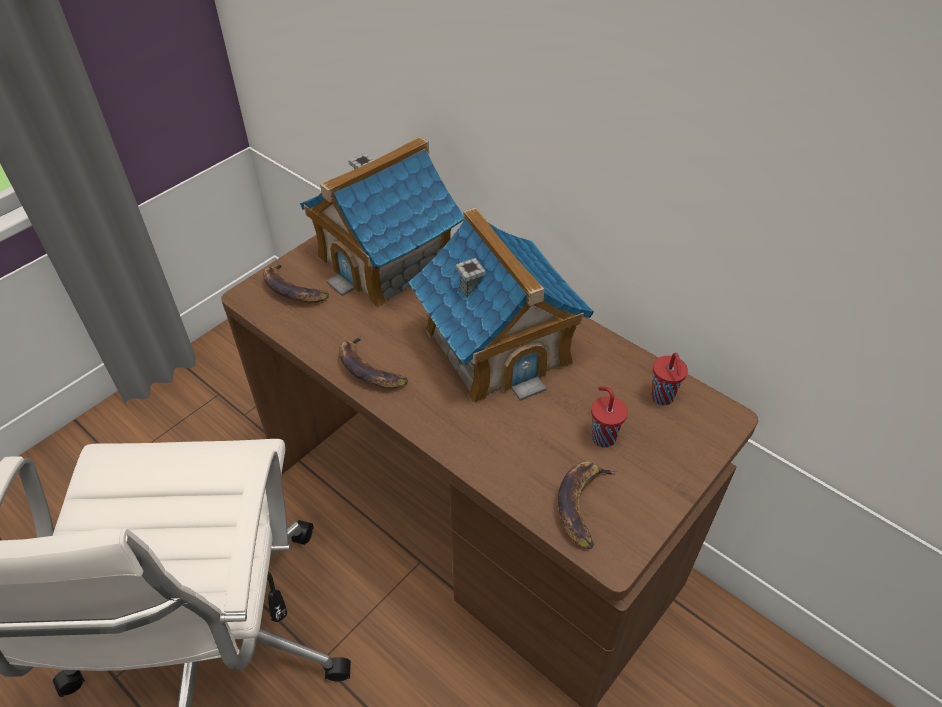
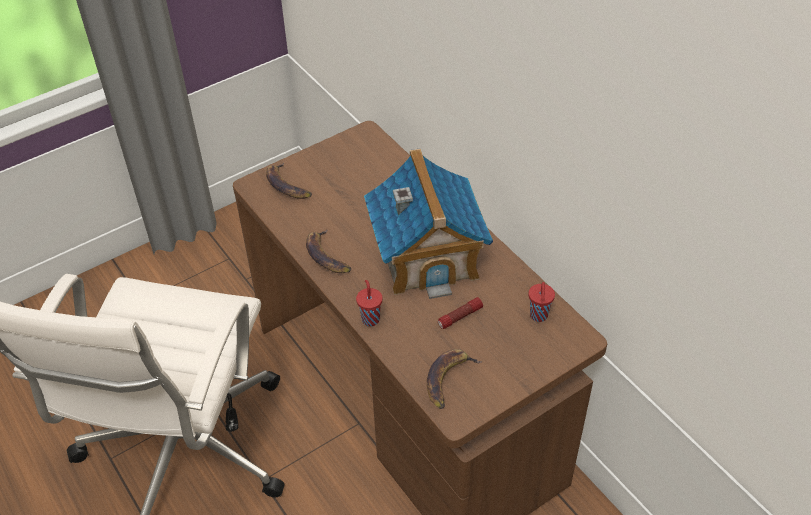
camera: 15 degrees right, 0 degrees up
toy house [300,137,463,309] -> none
red cup [591,387,628,447] -> red cup moved to [356,280,382,326]
none -> flashlight [438,297,483,329]

